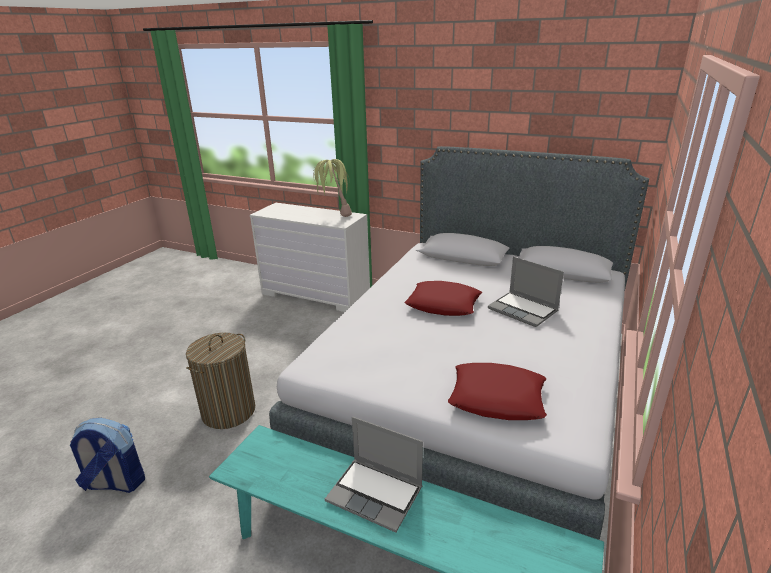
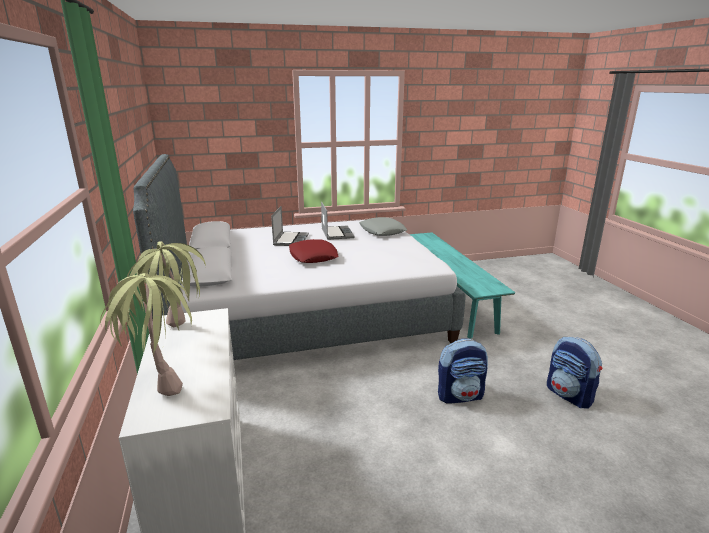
camera: 130 degrees left, 5 degrees down
laundry basket [186,333,255,429] -> backpack [438,338,488,404]
laptop [325,417,423,533] -> laptop moved to [321,202,355,240]
red pillow [448,363,547,420] -> grey pillow [359,217,407,236]
none -> potted plant [100,273,192,396]

